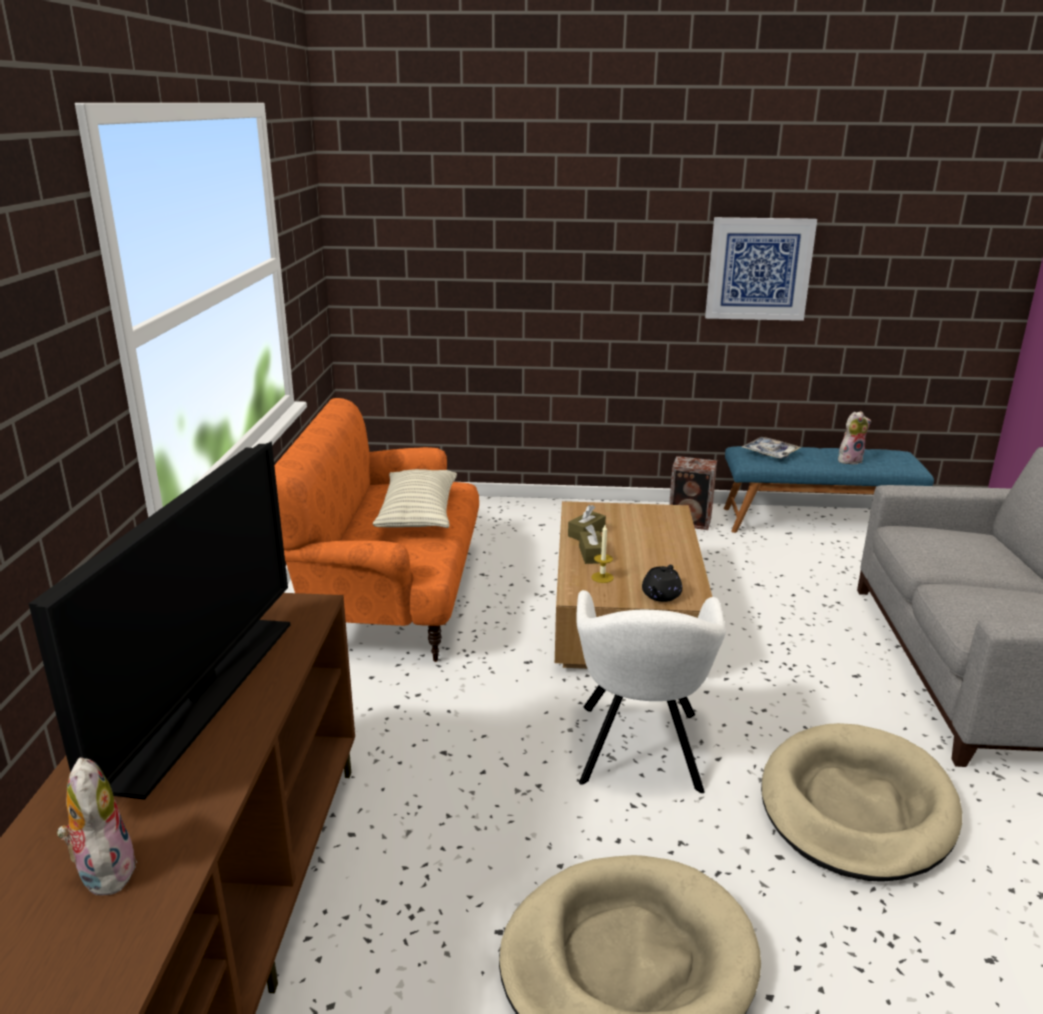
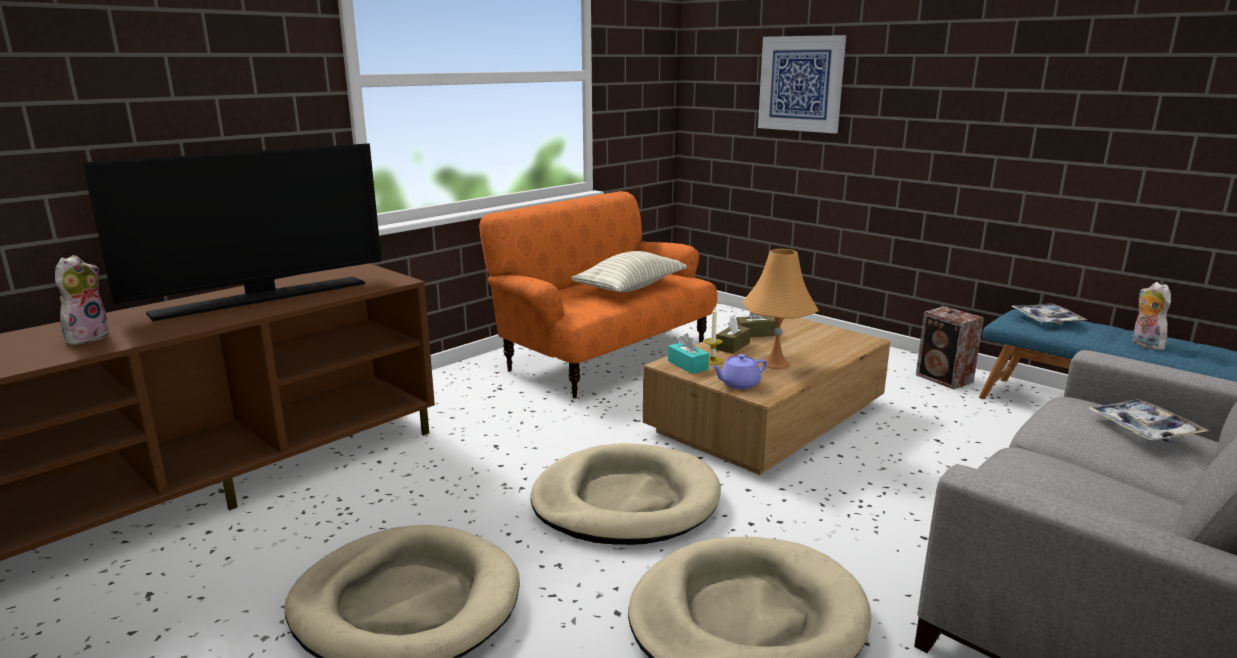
camera: 40 degrees right, 5 degrees down
white armchair [576,590,726,793] -> beige dog bed [530,443,721,545]
black teapot [642,565,682,602] -> purple teapot [711,354,767,389]
picture [705,217,817,321] -> picture moved to [758,35,846,133]
plush toy [838,411,871,464] -> plush toy turned 120 degrees counterclockwise [1133,282,1171,350]
none -> turquoise tissue box [668,333,709,374]
none -> orange table lamp [742,249,819,369]
none -> tray [1088,399,1209,442]

